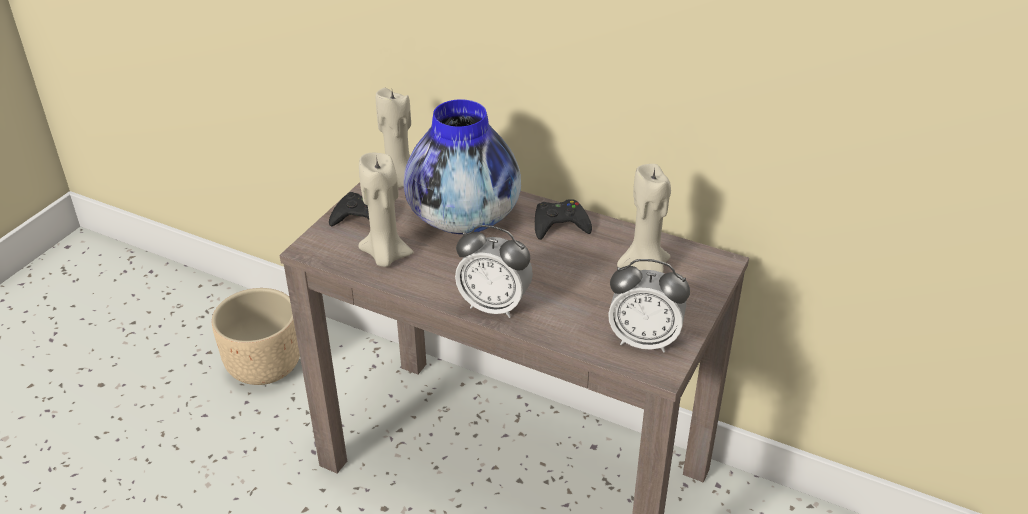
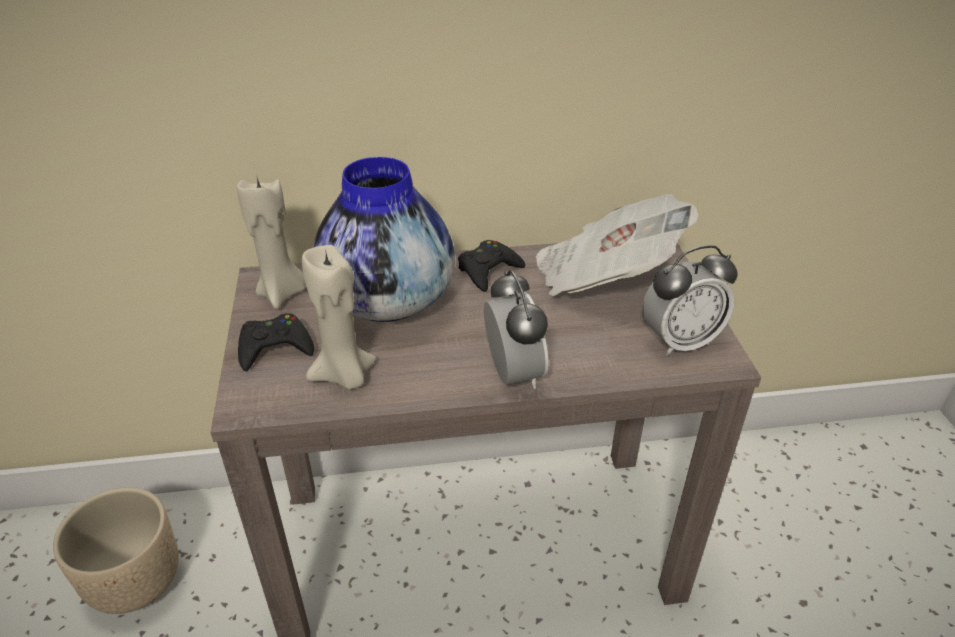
camera: 35 degrees left, 0 degrees up
alarm clock [455,225,533,318] -> alarm clock turned 90 degrees counterclockwise [484,270,549,389]
beige candle [617,164,671,273] -> newspaper [536,194,699,296]

